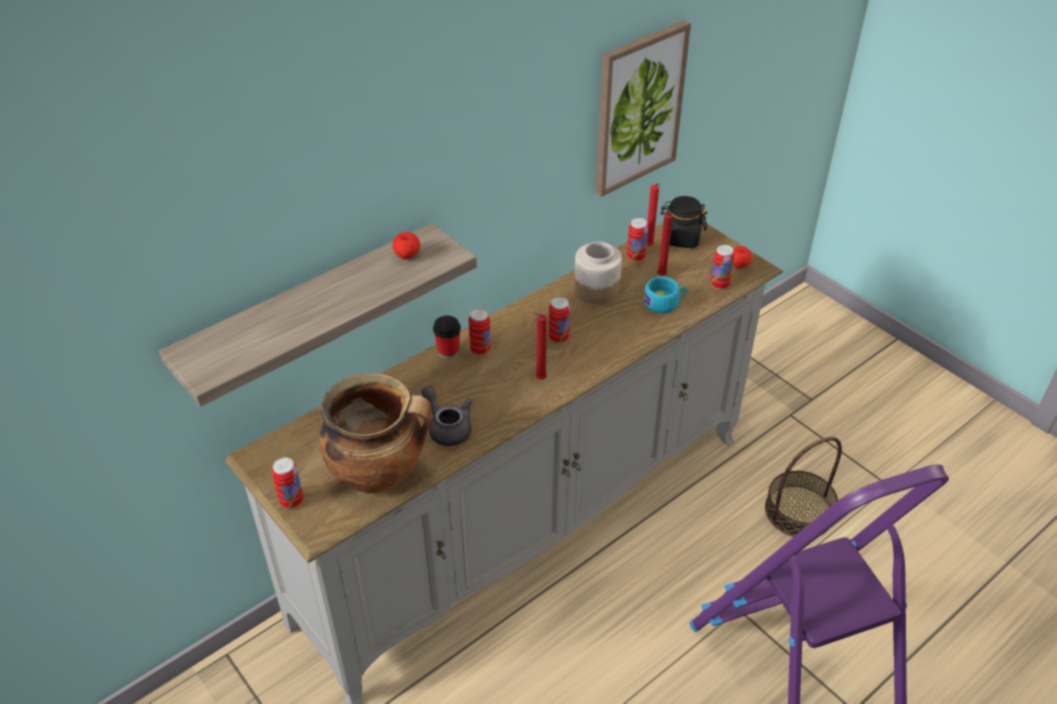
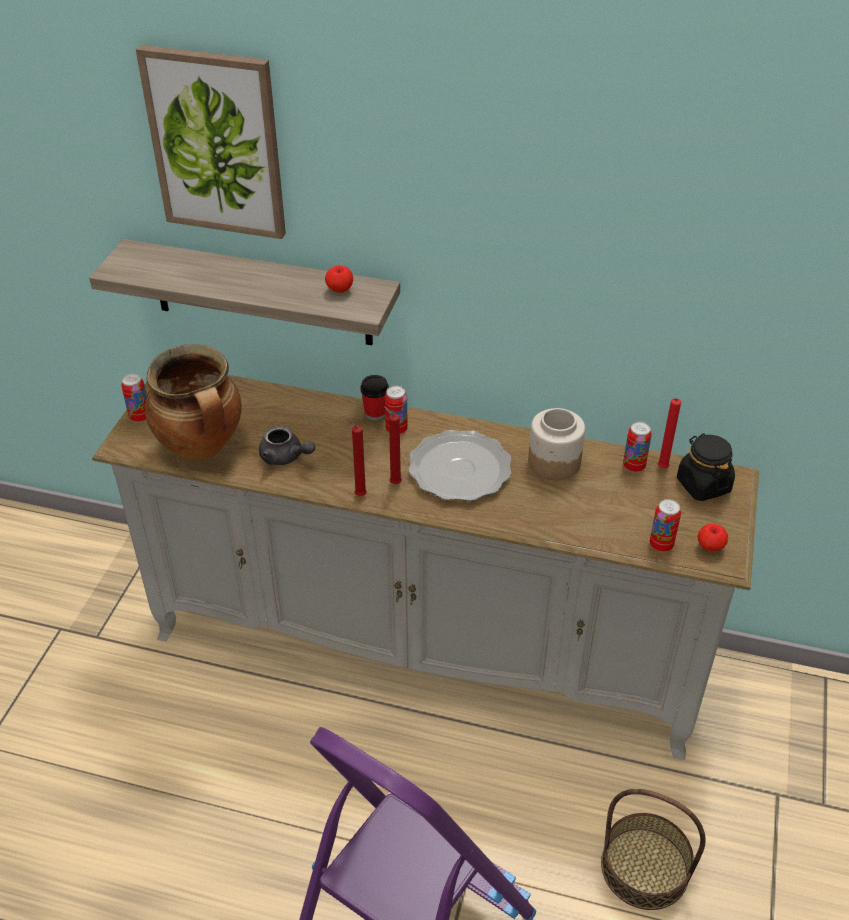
camera: 55 degrees right, 0 degrees up
grey teapot [422,386,472,446] -> grey teapot turned 105 degrees clockwise [259,426,315,465]
can [549,297,570,343] -> plate [408,430,511,501]
picture [595,21,691,197] -> picture moved to [136,45,286,239]
turquoise cup [643,276,688,314] -> none
red candle [657,211,673,276] -> red candle moved to [346,419,367,496]

